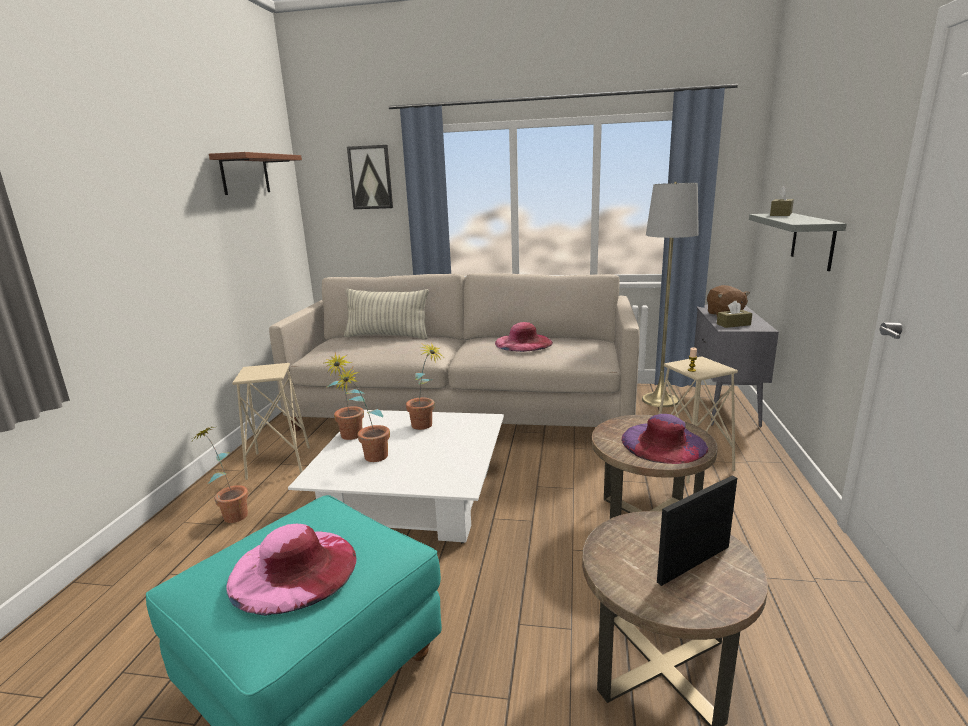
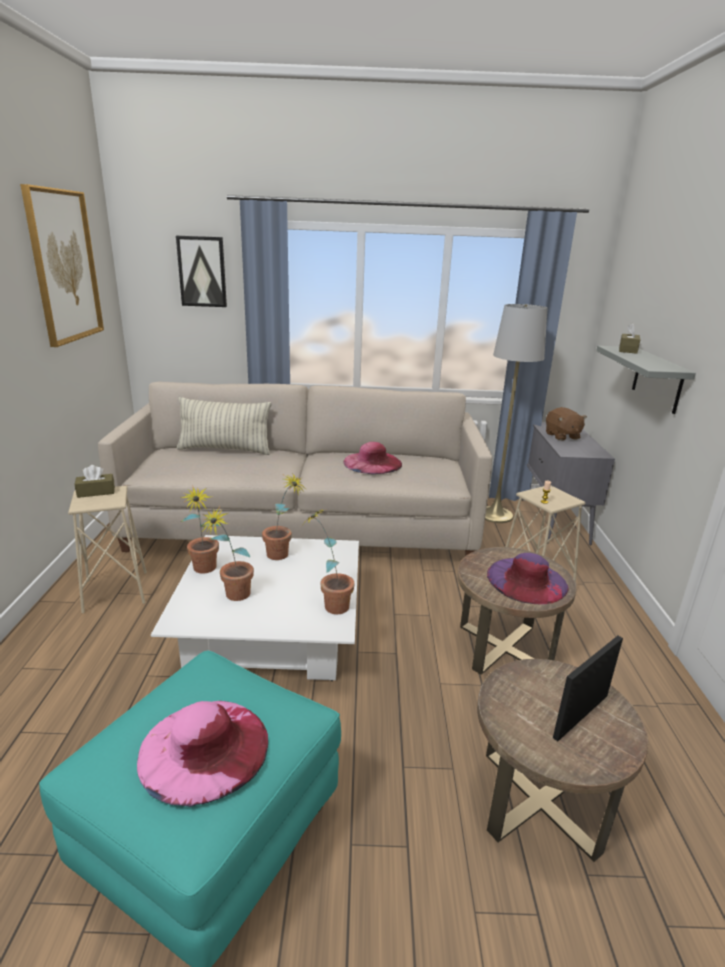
camera: 10 degrees left, 5 degrees up
potted plant [193,426,248,523] -> potted plant moved to [303,510,355,614]
brown shelf [209,152,302,195] -> picture [20,184,104,347]
brown tissue box [717,301,752,328] -> brown tissue box moved to [75,465,115,498]

